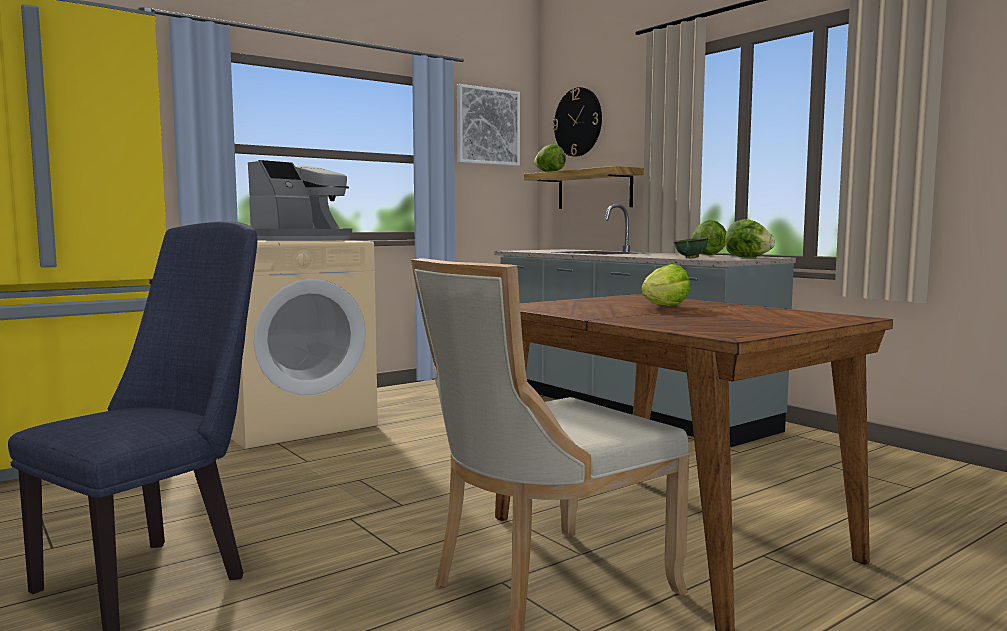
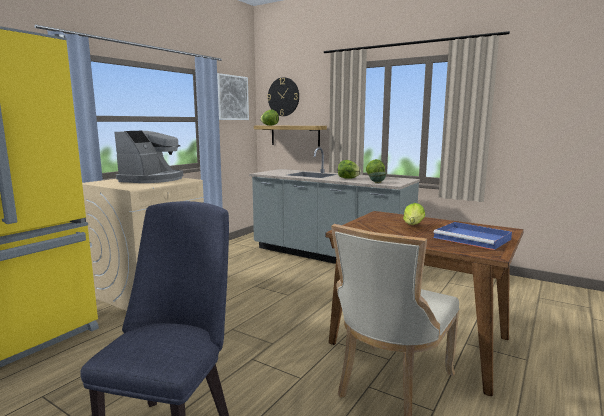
camera: 20 degrees left, 5 degrees up
lettuce [725,219,775,257] -> lettuce moved to [338,160,361,179]
none -> blue tray [434,222,512,250]

